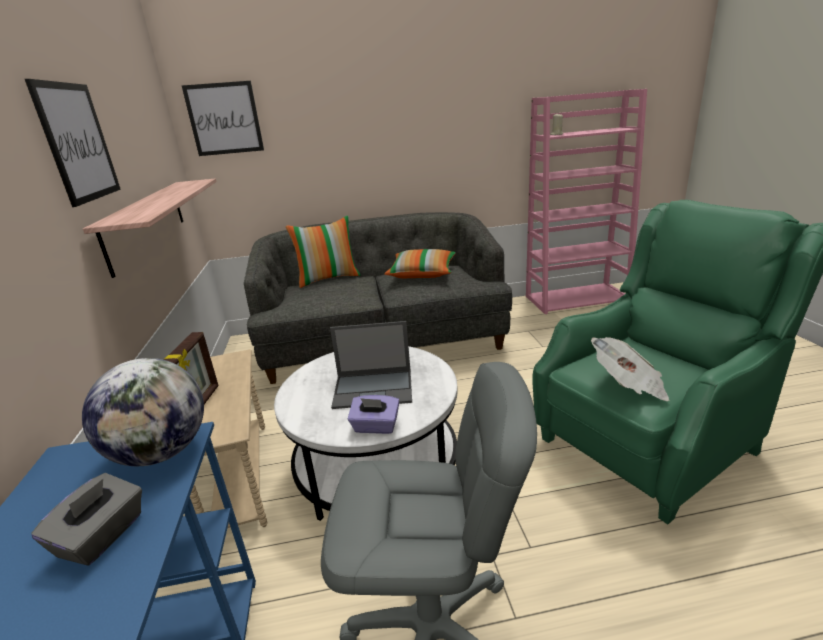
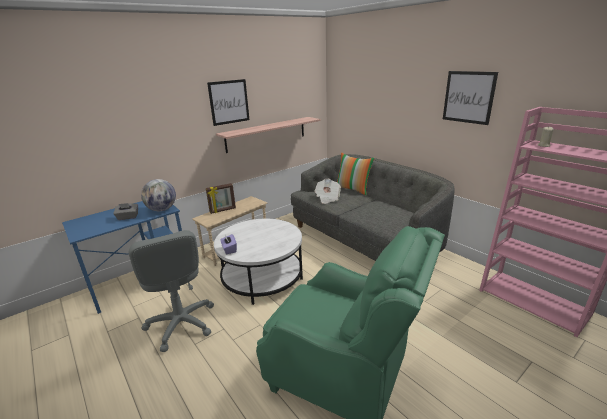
camera: 60 degrees right, 0 degrees up
picture [182,81,264,156] -> picture moved to [443,71,498,125]
laptop [330,321,412,409] -> none
pillow [384,249,456,278] -> none
newspaper [591,337,670,401] -> newspaper moved to [314,179,341,204]

